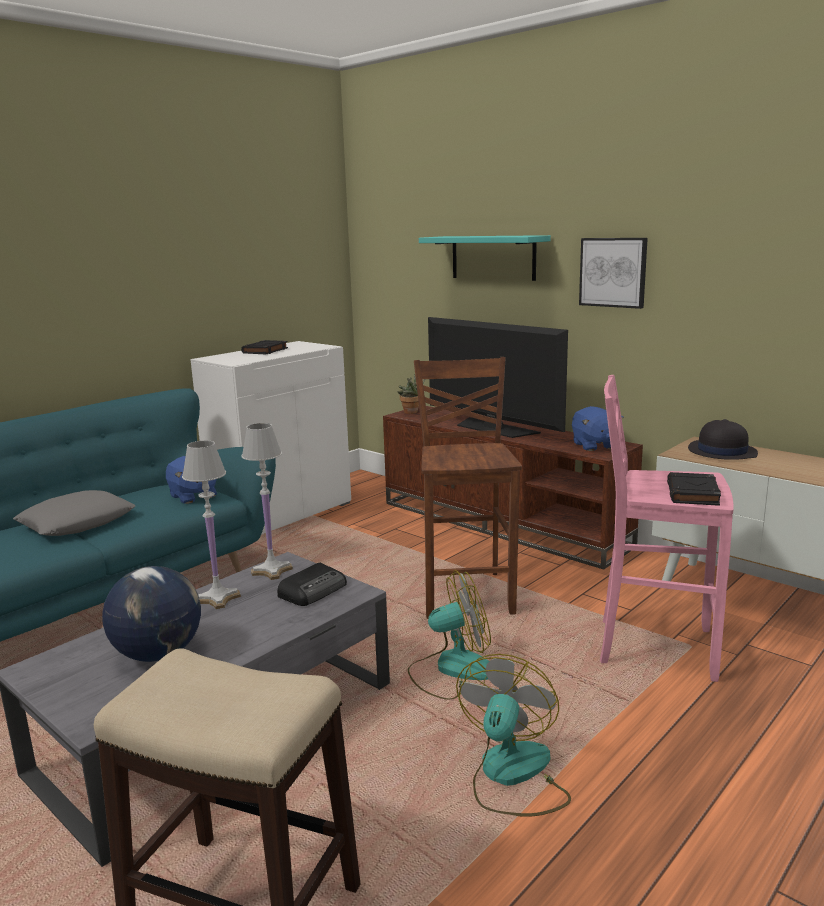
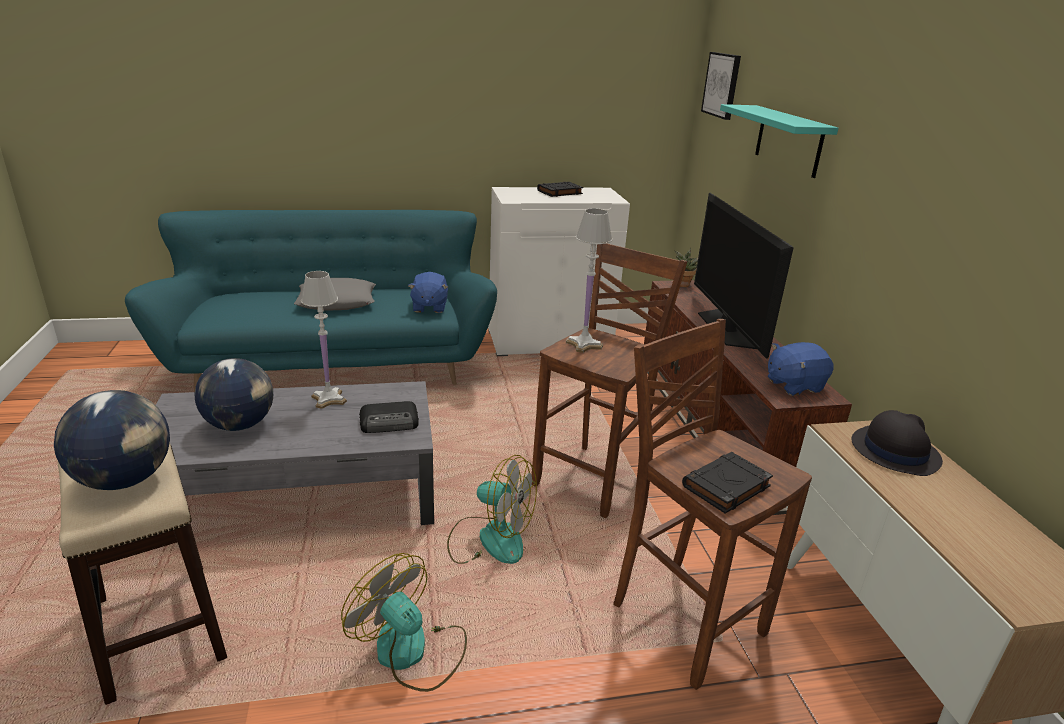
camera: 35 degrees right, 10 degrees up
white table lamp [241,423,293,580] -> white table lamp moved to [566,208,612,353]
fan [456,654,571,817] -> fan turned 105 degrees counterclockwise [341,553,467,692]
blue plush toy [572,406,624,451] -> blue plush toy turned 45 degrees clockwise [768,342,834,396]
picture [579,238,648,309] -> picture moved to [701,52,741,120]
pink stool [600,375,734,682] -> brown stool [613,319,812,690]
none -> globe [54,390,170,490]

